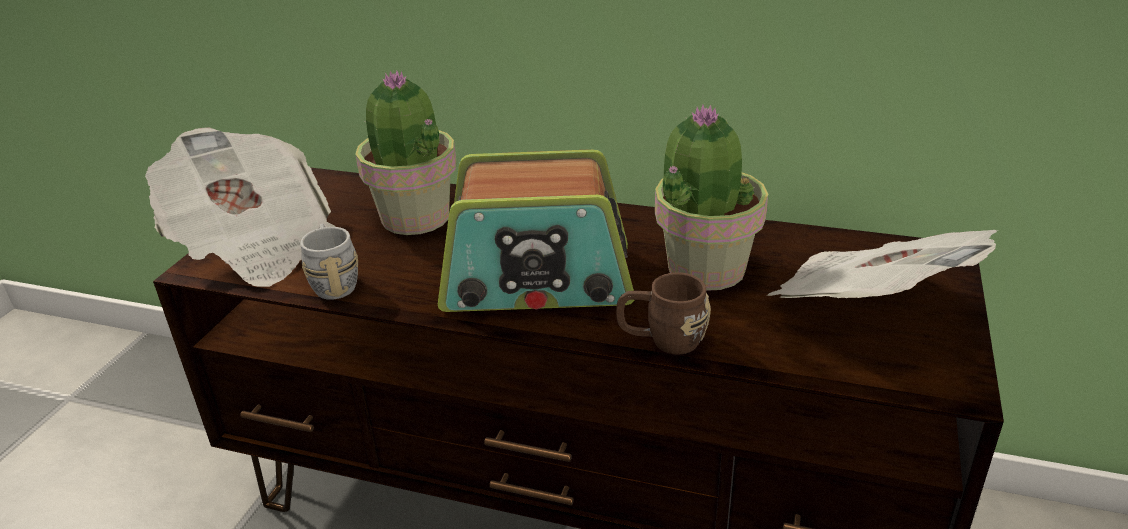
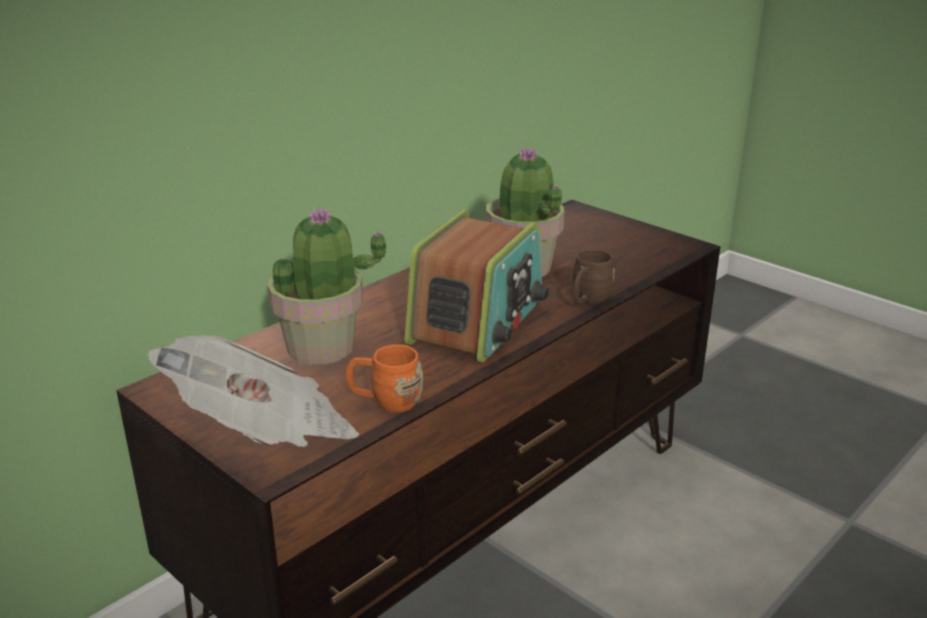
camera: 65 degrees left, 5 degrees down
grey mug [300,224,358,300] -> orange mug [346,344,423,413]
newspaper [766,230,998,298] -> none

